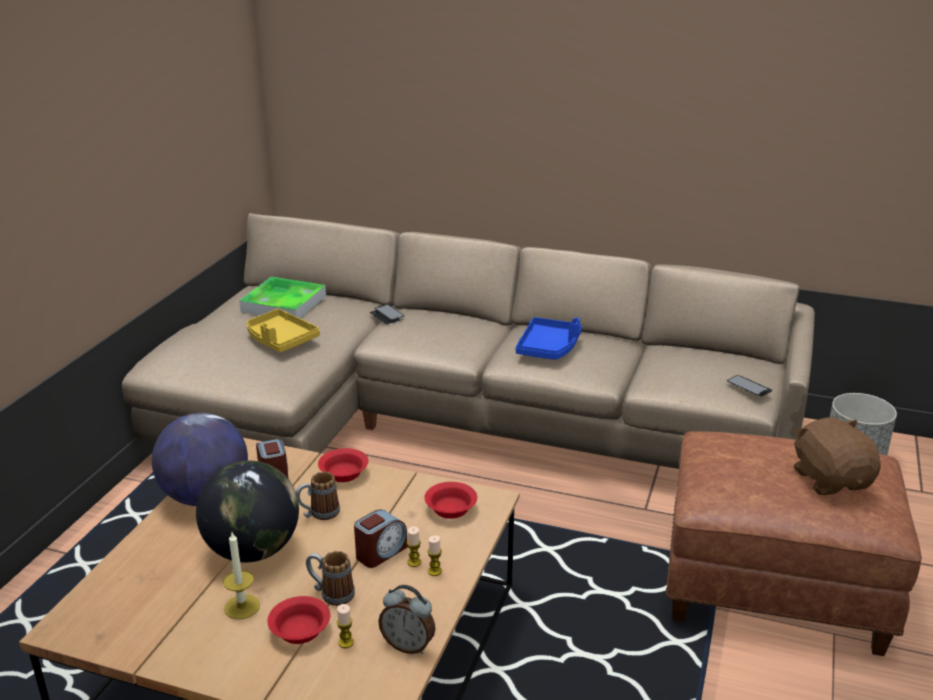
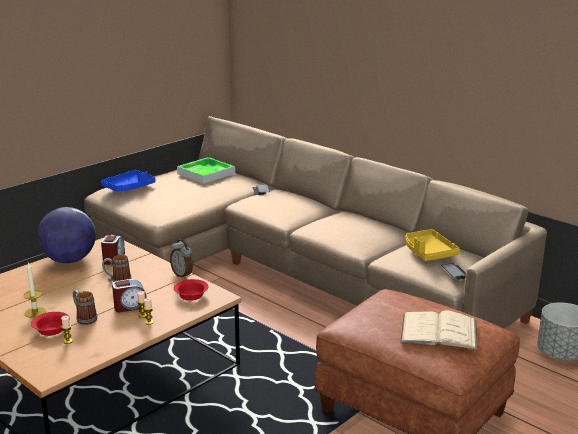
camera: 25 degrees right, 5 degrees down
globe [196,461,299,562] -> none
yellow tray [246,309,320,352] -> yellow tray moved to [405,229,460,261]
red bowl [318,448,368,482] -> none
alarm clock [378,585,435,654] -> alarm clock moved to [170,239,193,279]
blue tray [516,317,582,360] -> blue tray moved to [101,170,156,192]
brown plush toy [794,418,881,495] -> beige book [400,310,478,350]

